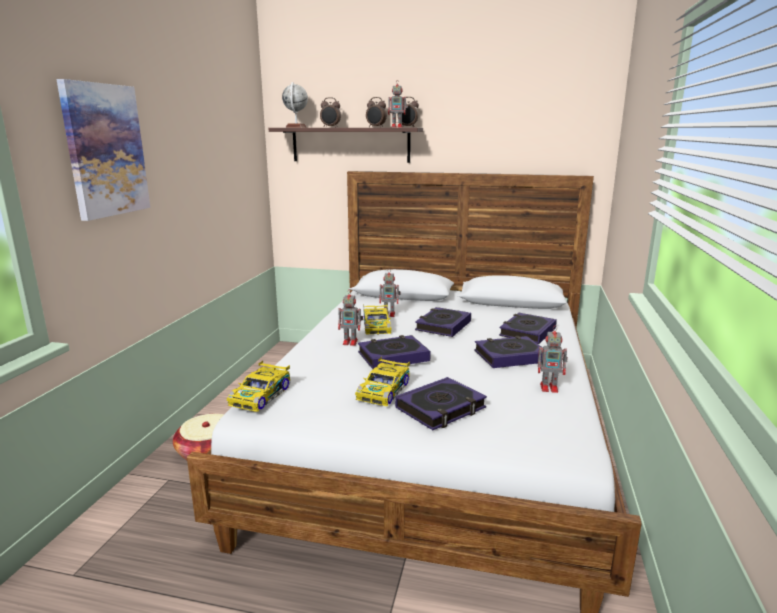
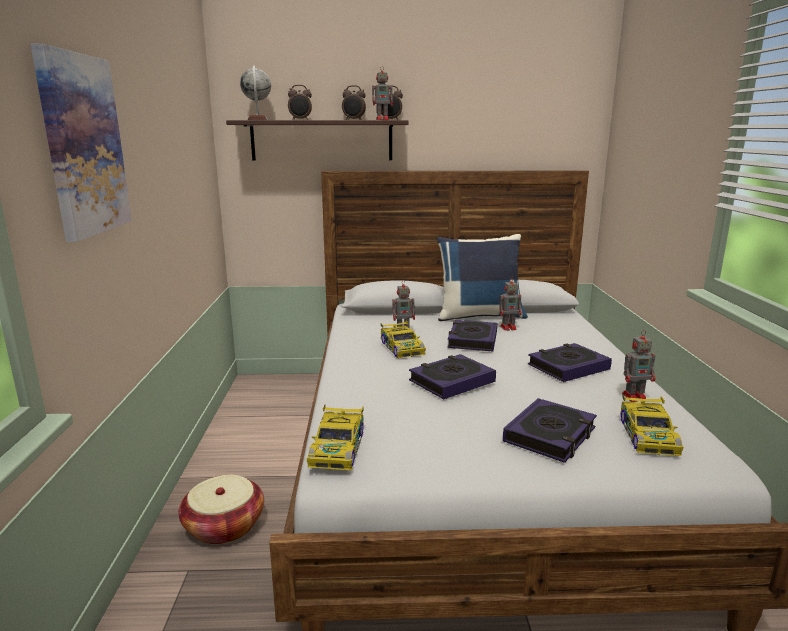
camera: 15 degrees left, 0 degrees up
toy robot [338,291,363,346] -> toy robot moved to [499,277,522,331]
toy car [355,357,410,406] -> toy car moved to [620,394,683,456]
book [499,313,557,344] -> none
none -> blue pillow [437,234,528,321]

